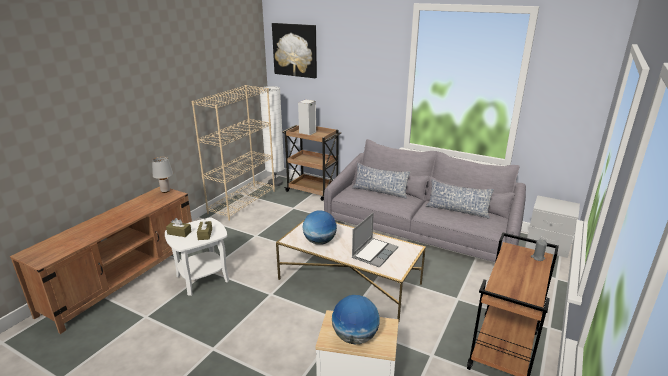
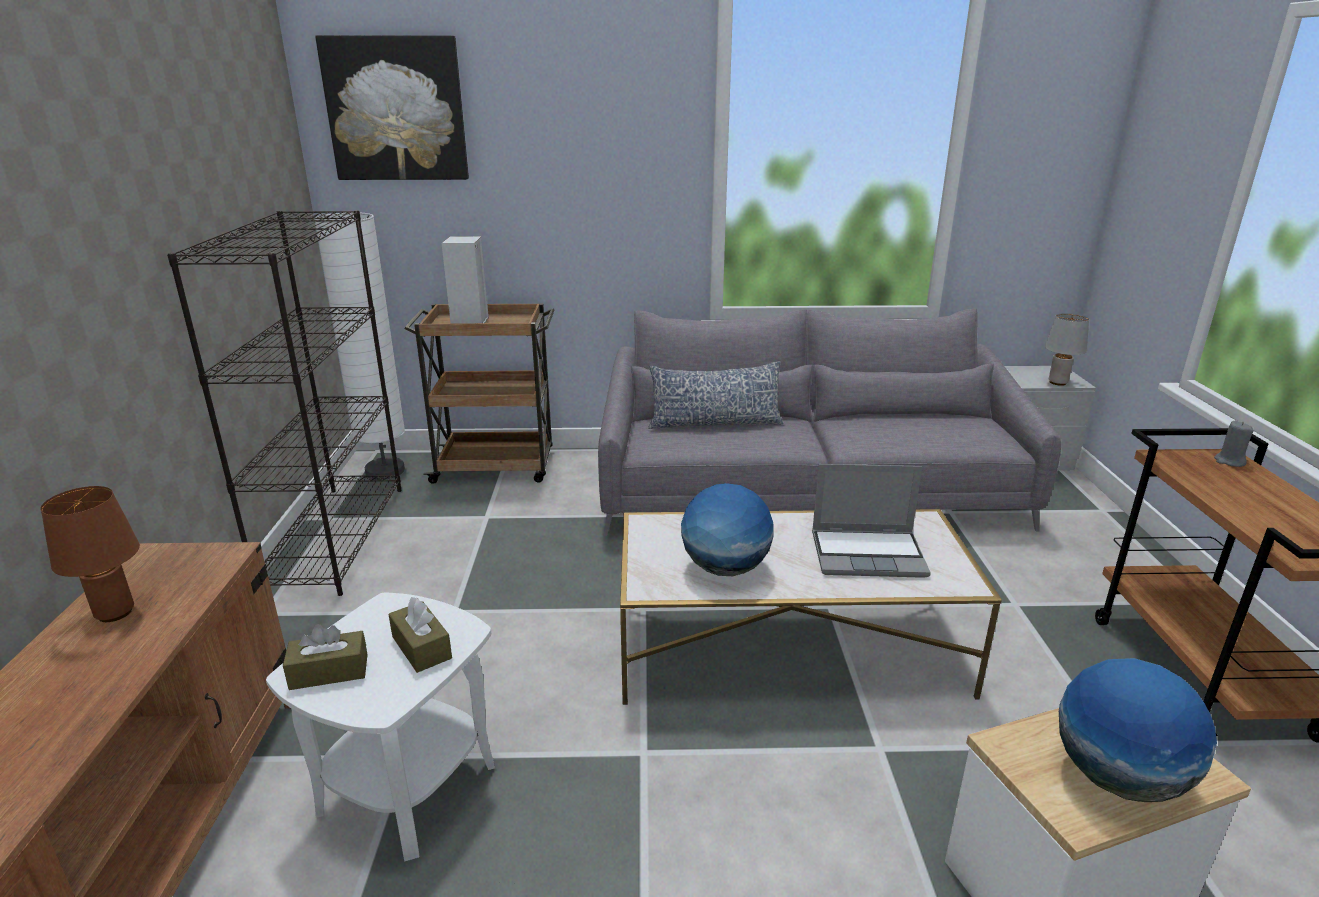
camera: 30 degrees left, 0 degrees up
grey table lamp [152,157,173,193] -> grey table lamp moved to [1045,313,1089,386]
beige bookcase [191,85,275,221] -> black bookcase [167,210,402,596]
laptop [352,213,398,268] -> laptop turned 90 degrees clockwise [812,464,931,578]
pillow [426,179,494,219] -> none
none -> brown table lamp [40,486,140,622]

